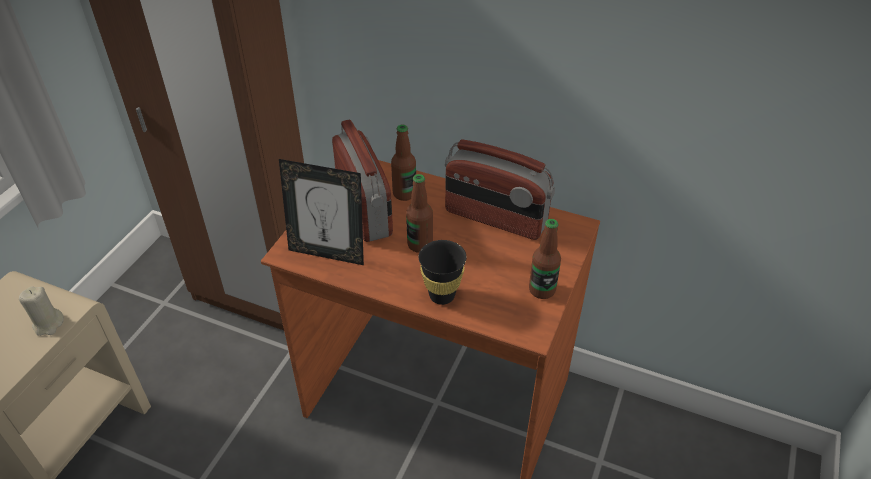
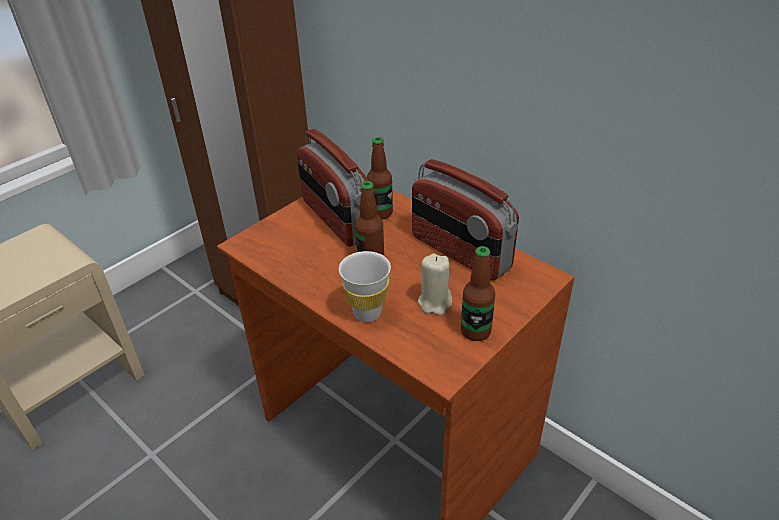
camera: 20 degrees right, 5 degrees down
beige candle [19,286,64,336] -> beige candle moved to [418,254,452,315]
picture frame [279,159,364,265] -> none
radio [332,120,393,242] -> radio turned 150 degrees clockwise [297,129,369,247]
black cup [419,240,466,305] -> white cup [339,251,391,322]

